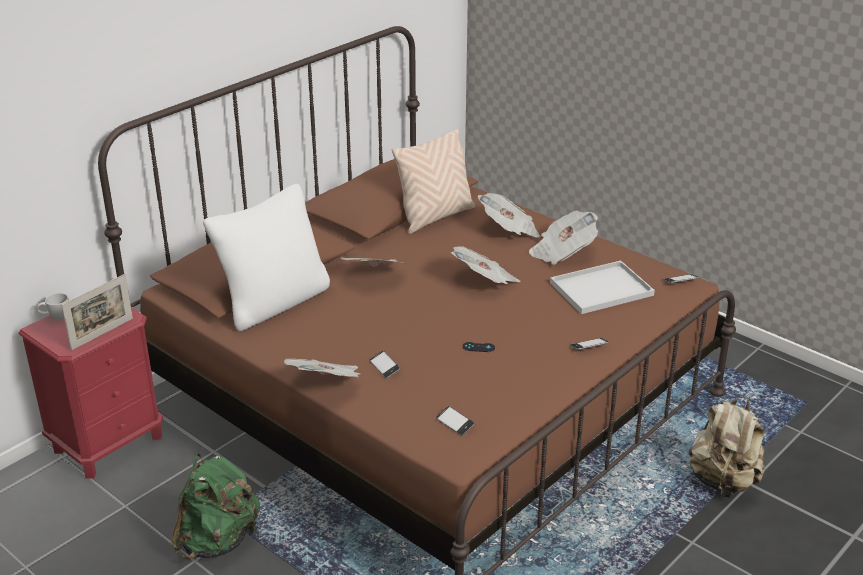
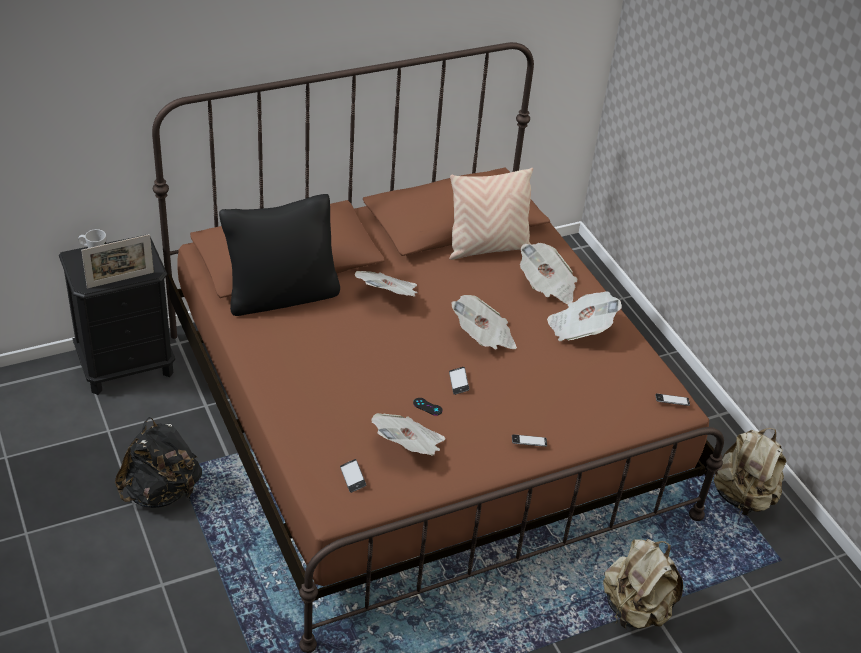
camera: 20 degrees right, 10 degrees up
red nightstand [19,307,163,479] -> black nightstand [59,234,175,395]
green backpack [171,453,260,560] -> black backpack [115,417,202,508]
white pillow [203,184,330,331] -> black pillow [219,194,340,316]
newspaper [284,359,360,377] -> newspaper moved to [371,413,445,456]
phone [369,351,400,378] -> phone moved to [449,367,470,395]
white tray [550,260,655,314] -> none
none -> beige backpack [714,428,786,516]

